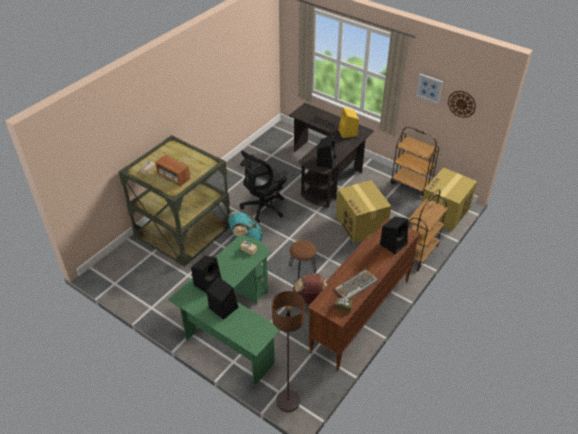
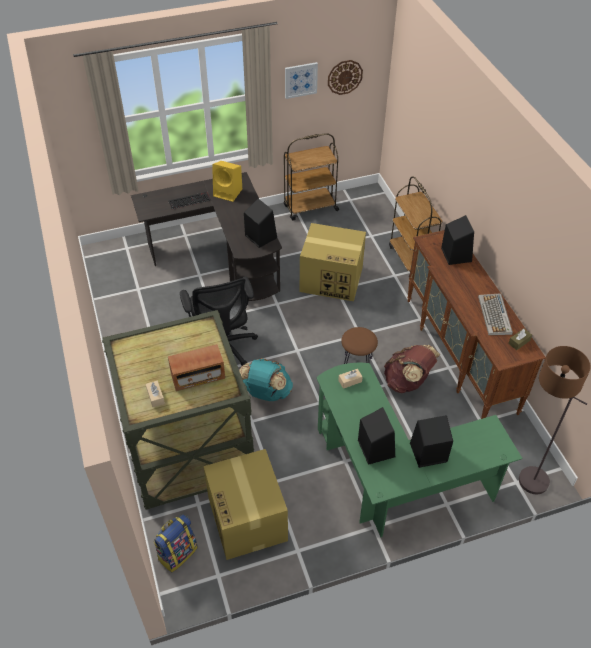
camera: 55 degrees left, 5 degrees up
cardboard box [422,167,477,231] -> cardboard box moved to [204,449,288,560]
none -> backpack [154,514,198,573]

